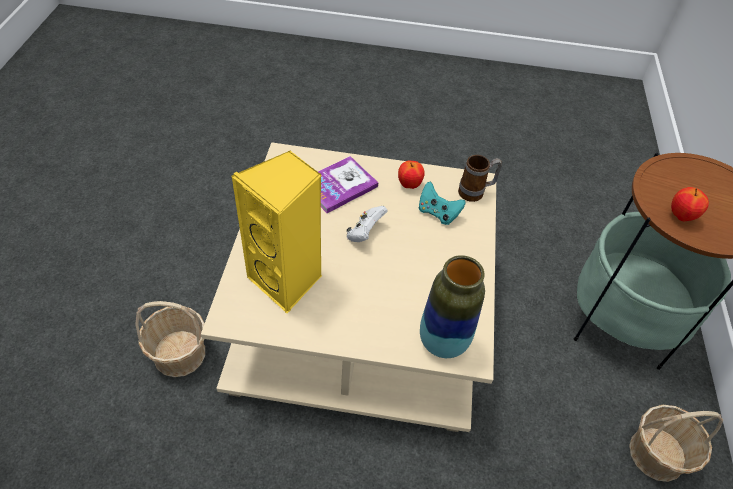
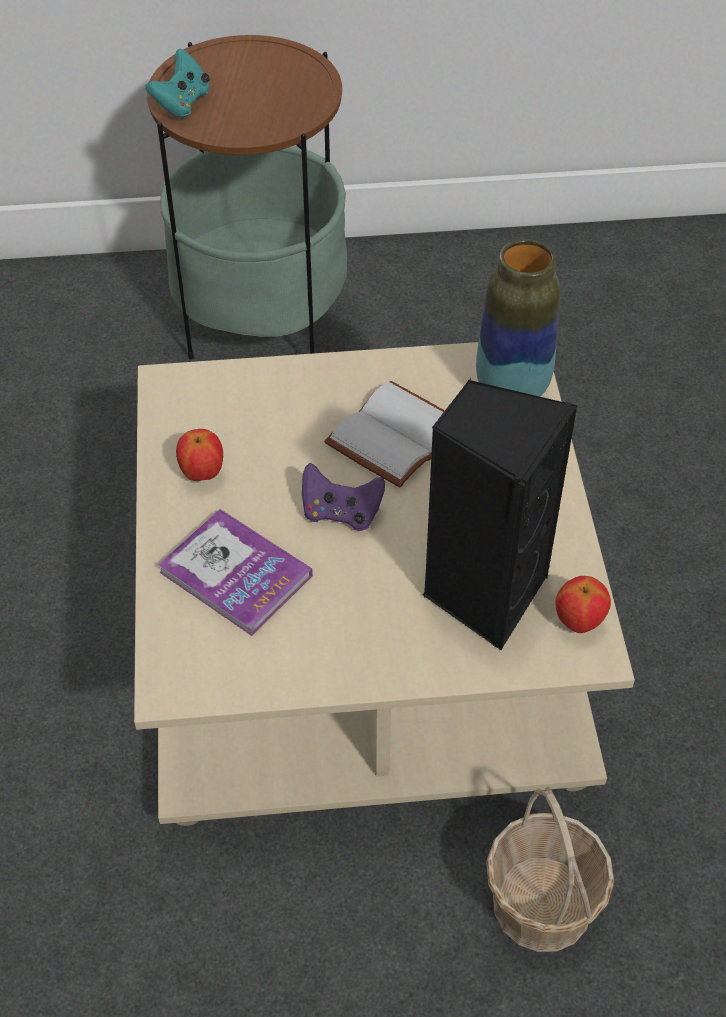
camera: 100 degrees left, 0 degrees up
yellow speaker [231,150,322,314] -> black speaker [423,378,577,650]
white game controller [346,206,388,242] -> purple game controller [302,463,385,531]
turquoise game controller [418,182,466,225] -> turquoise game controller moved to [146,48,210,118]
mug [458,155,502,202] -> none
basket [629,405,723,482] -> none
apple [671,187,709,221] -> apple moved to [556,576,611,633]
none -> white book [324,381,445,488]

